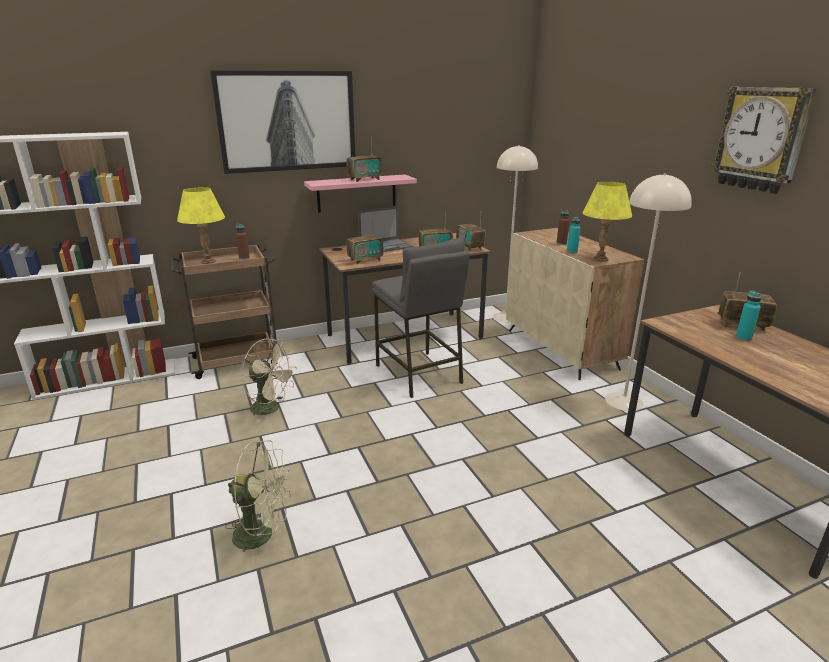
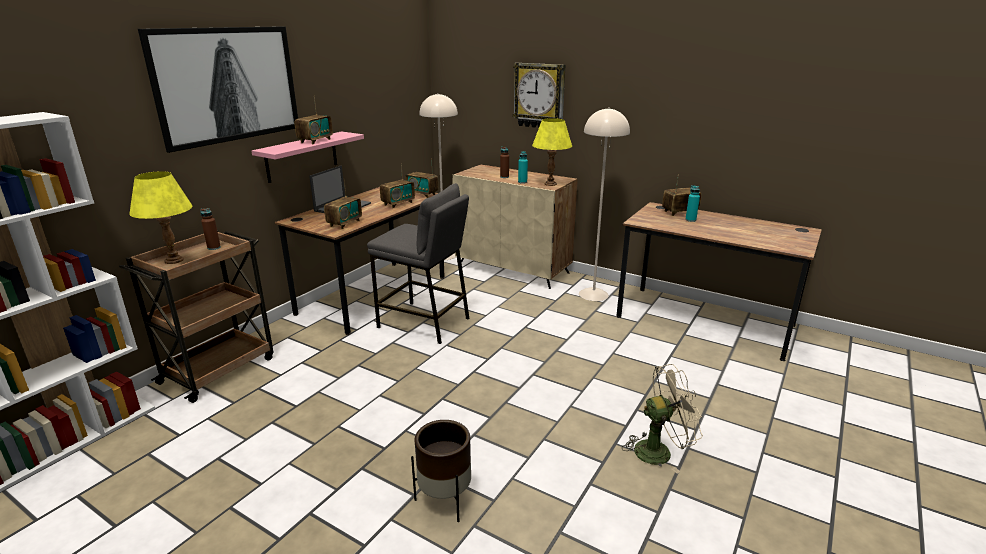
camera: 35 degrees left, 0 degrees up
green fan [225,440,291,563] -> brown planter [411,420,471,522]
beige fan [242,338,297,423] -> beige fan moved to [622,364,703,474]
wall clock [711,87,817,194] -> wall clock moved to [513,63,565,128]

